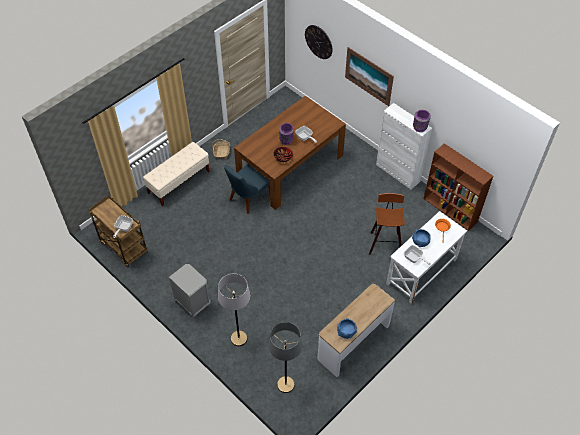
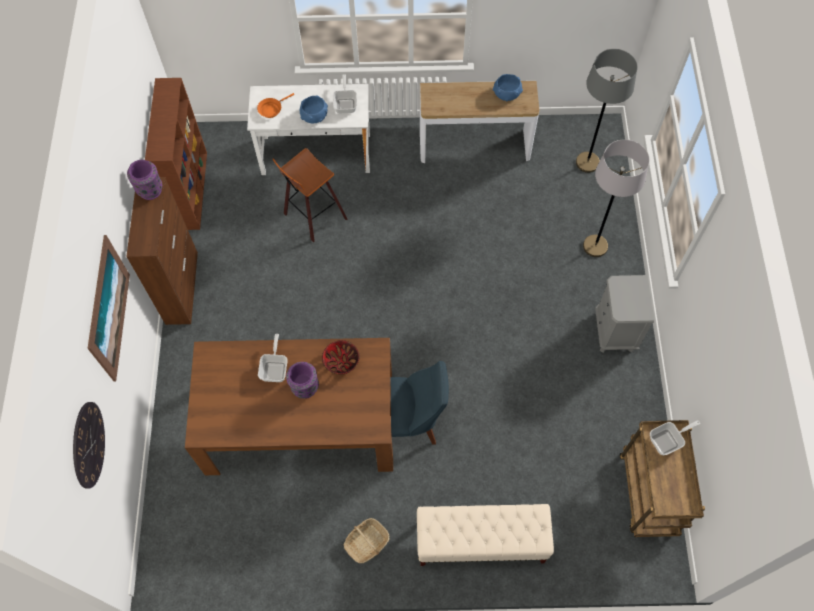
camera: 135 degrees left, 10 degrees up
white cabinet [376,103,432,189] -> brown cabinet [126,177,198,325]

